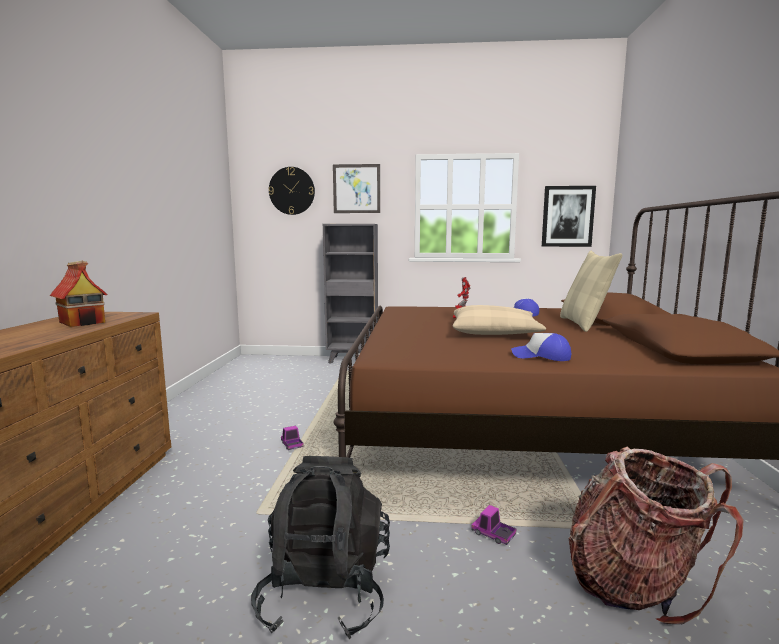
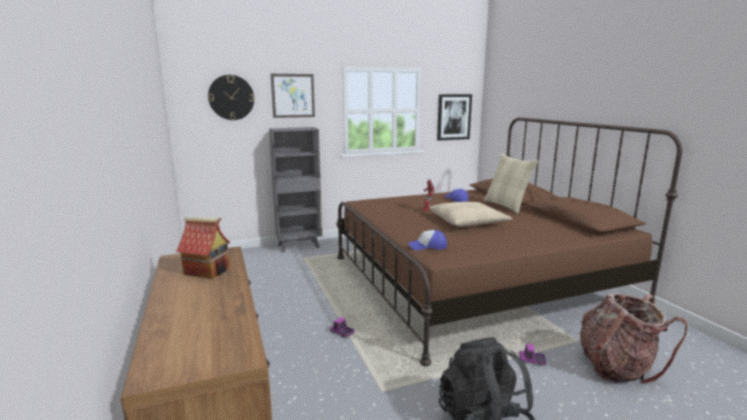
camera: 25 degrees left, 5 degrees up
cap [511,333,571,361] -> cap moved to [408,230,447,250]

